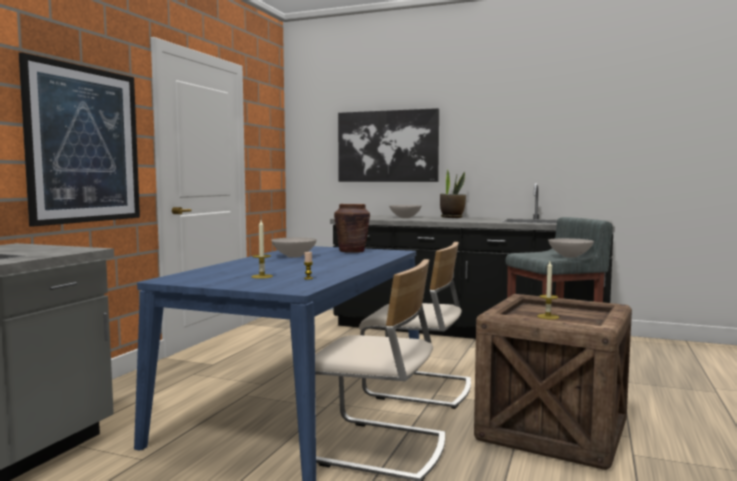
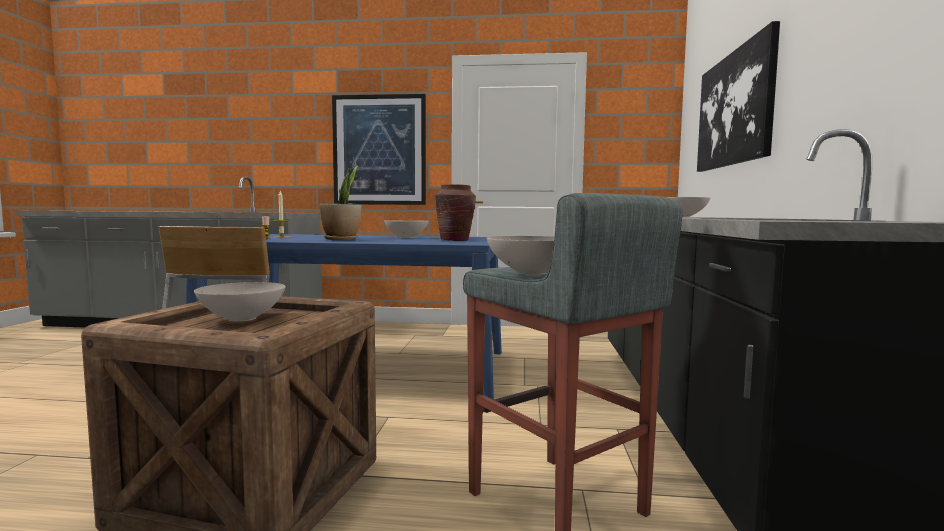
camera: 75 degrees right, 0 degrees up
beige chair [359,242,471,409] -> none
potted plant [440,169,466,218] -> potted plant moved to [320,166,361,240]
candle [537,261,559,320] -> white bowl [194,282,285,321]

